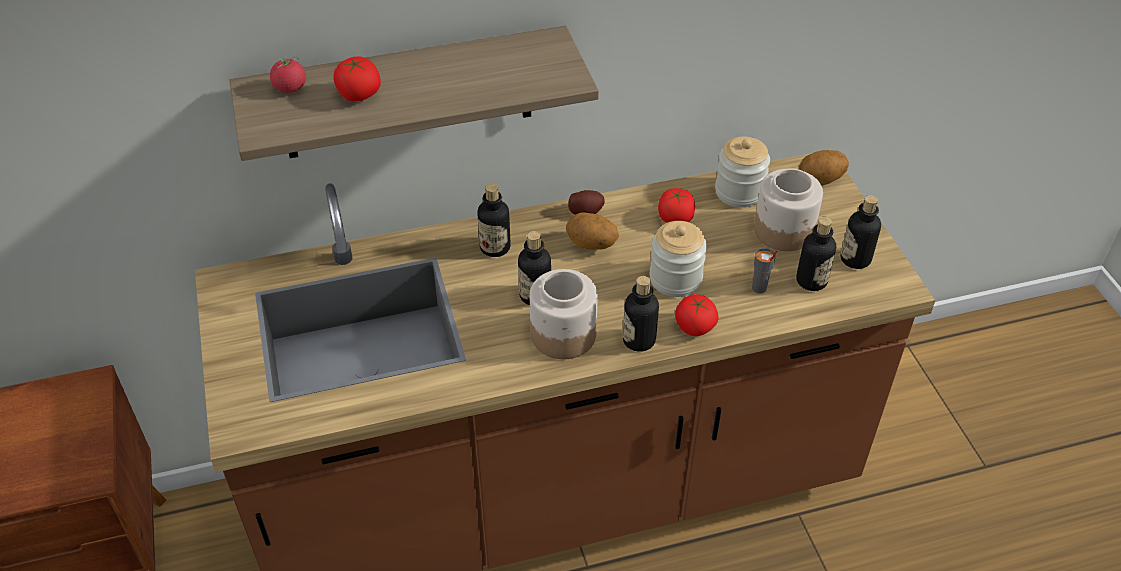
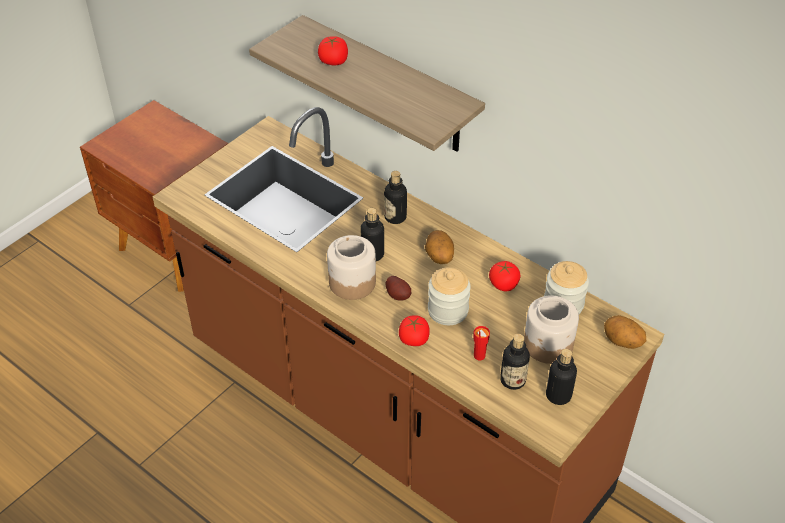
camera: 55 degrees right, 0 degrees up
tomato [270,56,306,93] -> none
potato [568,190,605,215] -> potato moved to [385,276,411,300]
bottle [623,276,659,352] -> none
grey cup [752,248,777,294] -> red cup [474,326,490,361]

